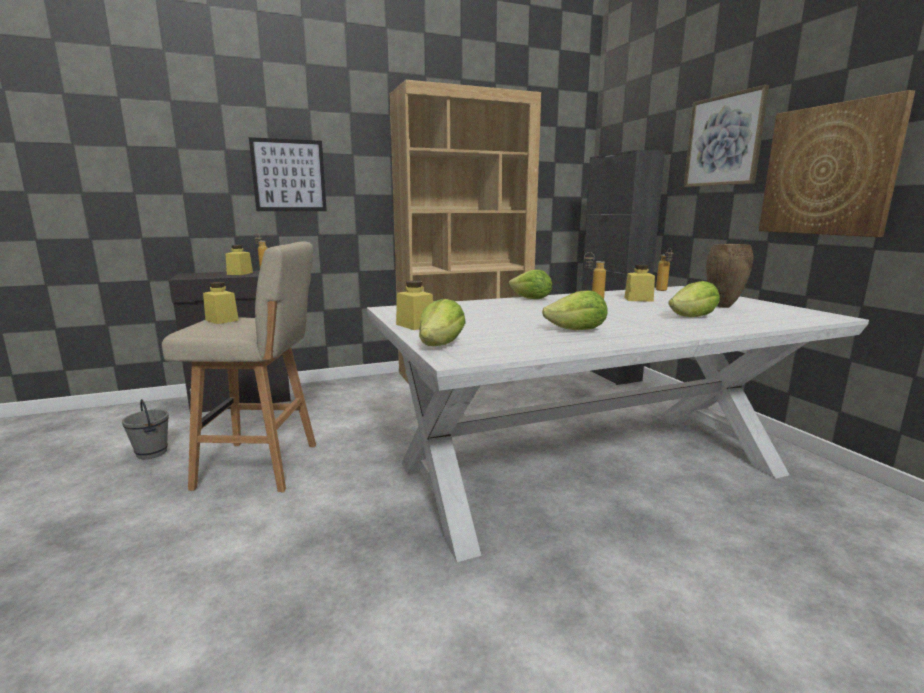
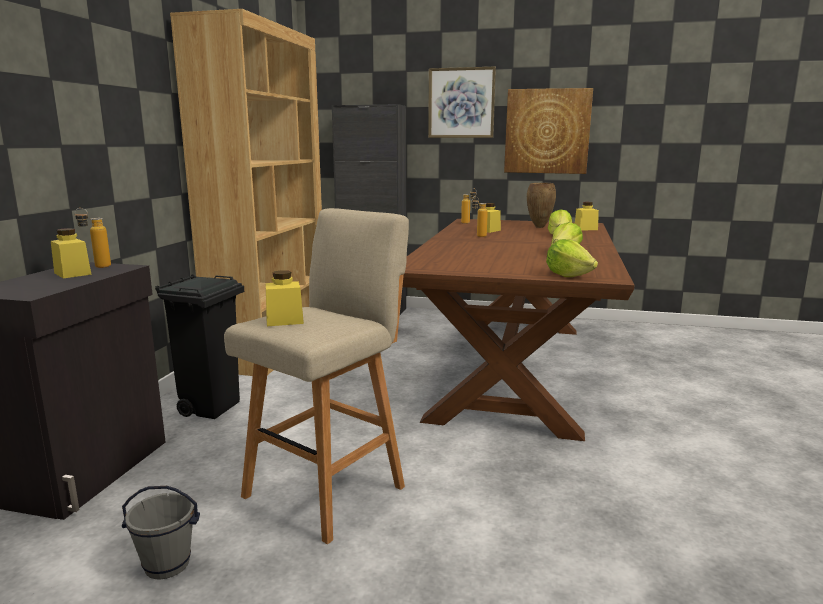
camera: 55 degrees left, 0 degrees up
picture [249,137,327,211] -> none
white dining table [367,286,869,562] -> brown dining table [403,219,634,441]
yellow jar [396,281,433,330] -> yellow jar moved to [575,202,599,230]
lettuce [509,270,552,299] -> none
none -> black trash can [155,274,244,419]

